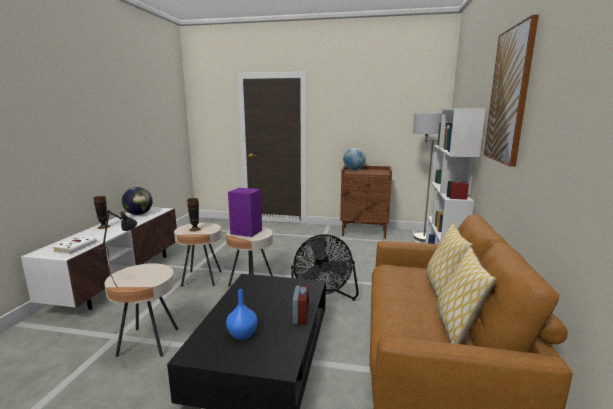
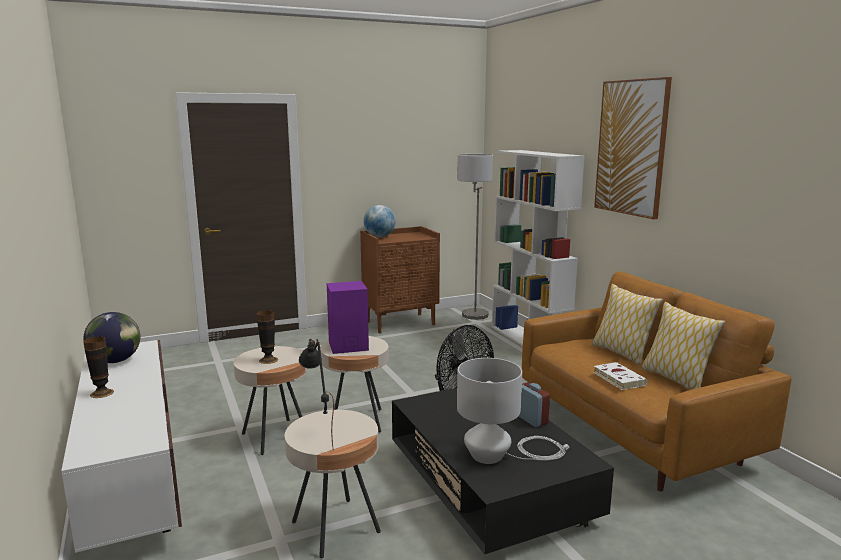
camera: 35 degrees left, 0 degrees up
white book [53,236,97,254] -> white book moved to [593,362,647,390]
blue vase [226,289,257,340] -> grey table lamp [457,358,569,464]

